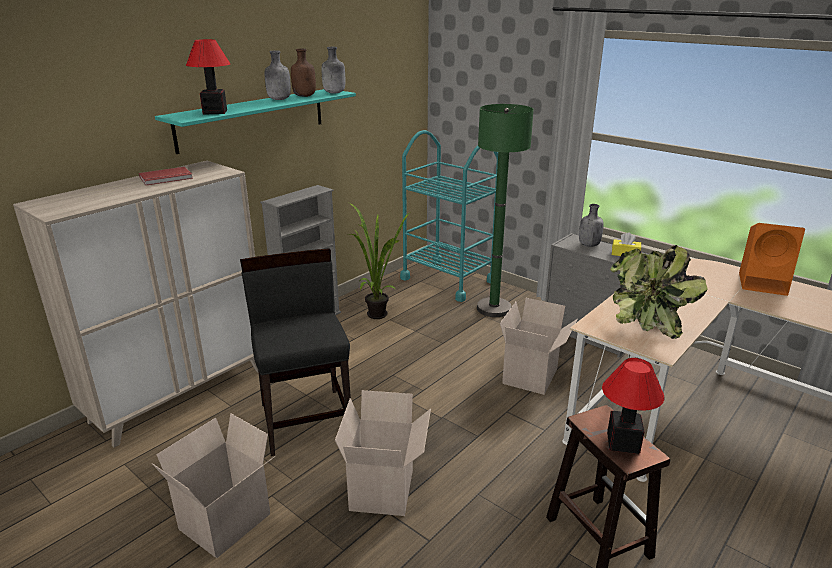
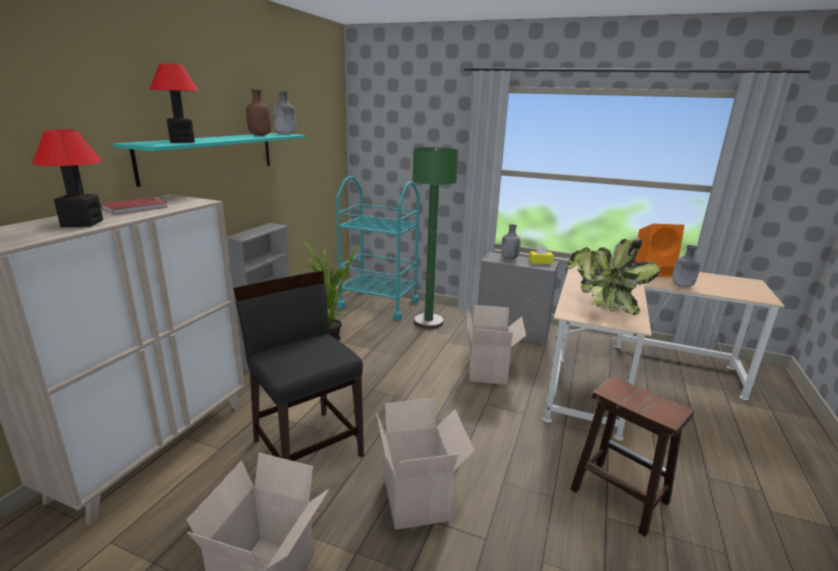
camera: 20 degrees left, 5 degrees down
grey bottle [265,51,291,100] -> grey bottle moved to [672,245,700,287]
table lamp [602,358,665,454] -> table lamp moved to [32,130,103,227]

